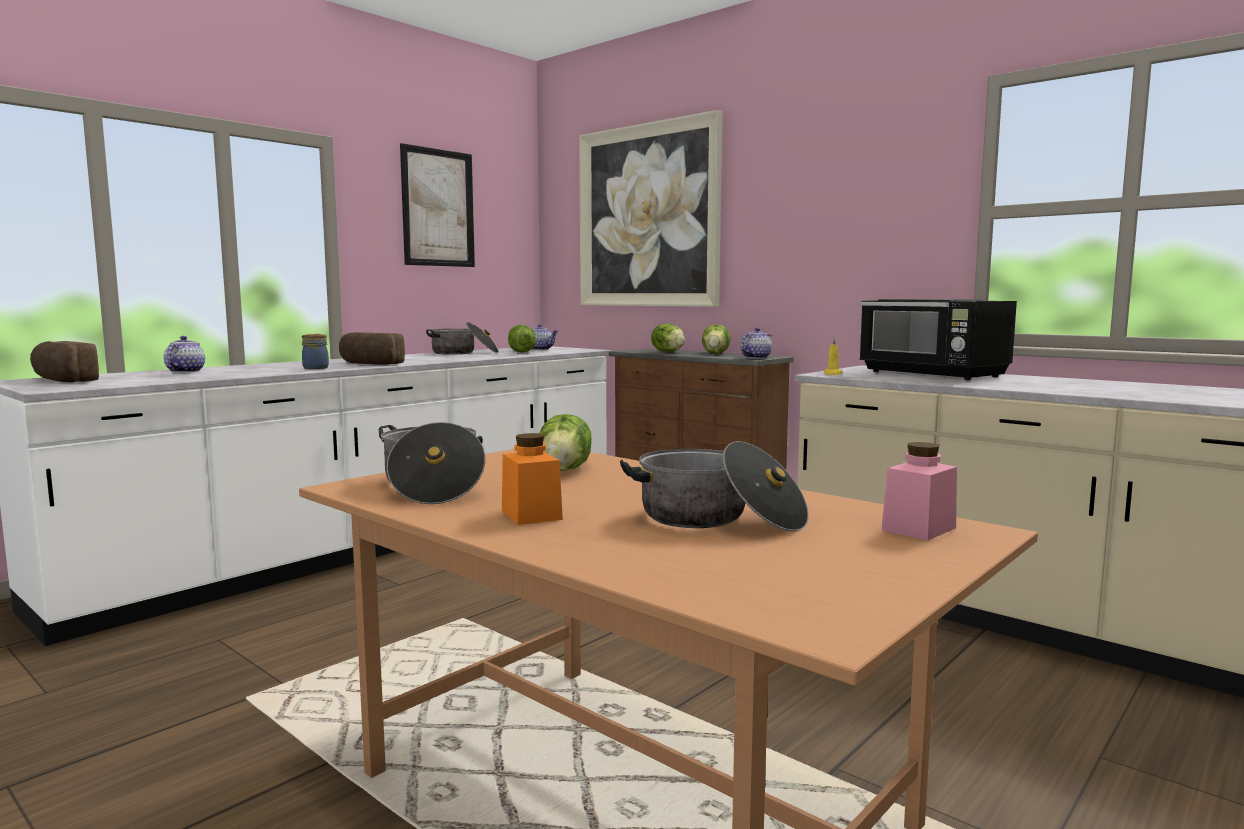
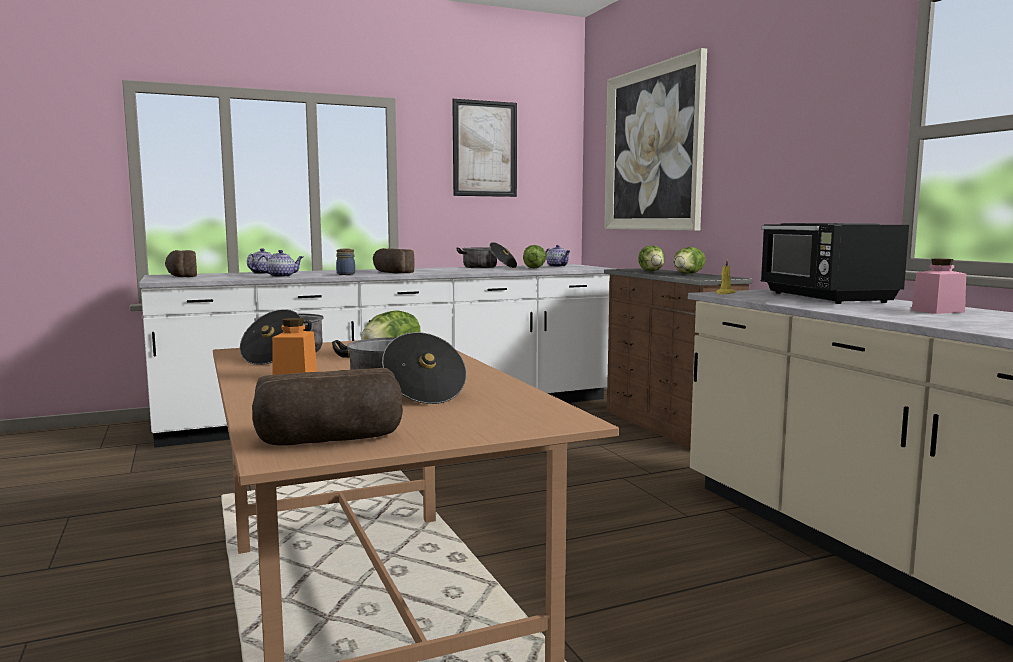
camera: 25 degrees right, 0 degrees up
teapot [741,328,772,359] -> teapot moved to [257,250,303,277]
pink jar [881,442,957,541] -> pink jar moved to [912,259,966,314]
none -> bread [252,368,403,446]

